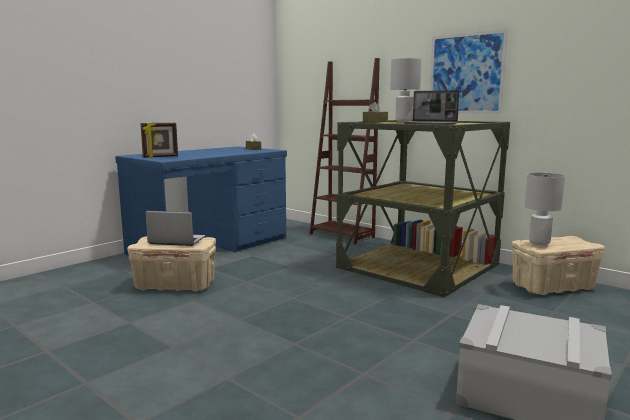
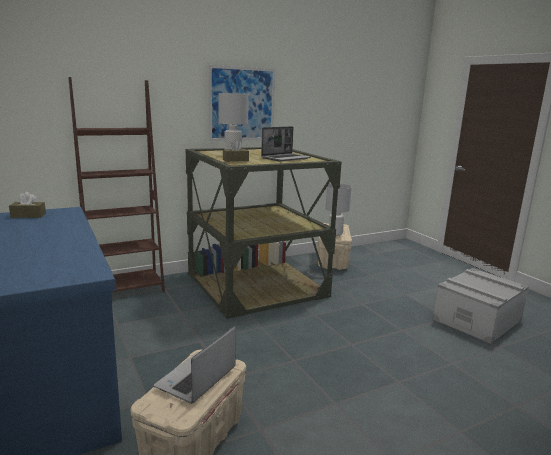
camera: 70 degrees left, 5 degrees up
picture frame [140,122,178,158] -> none

